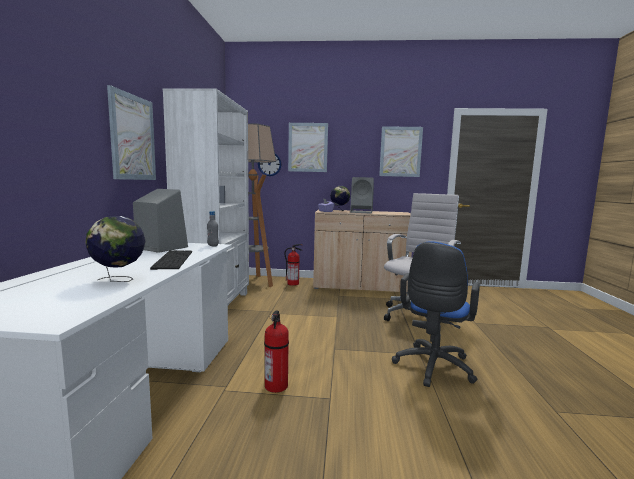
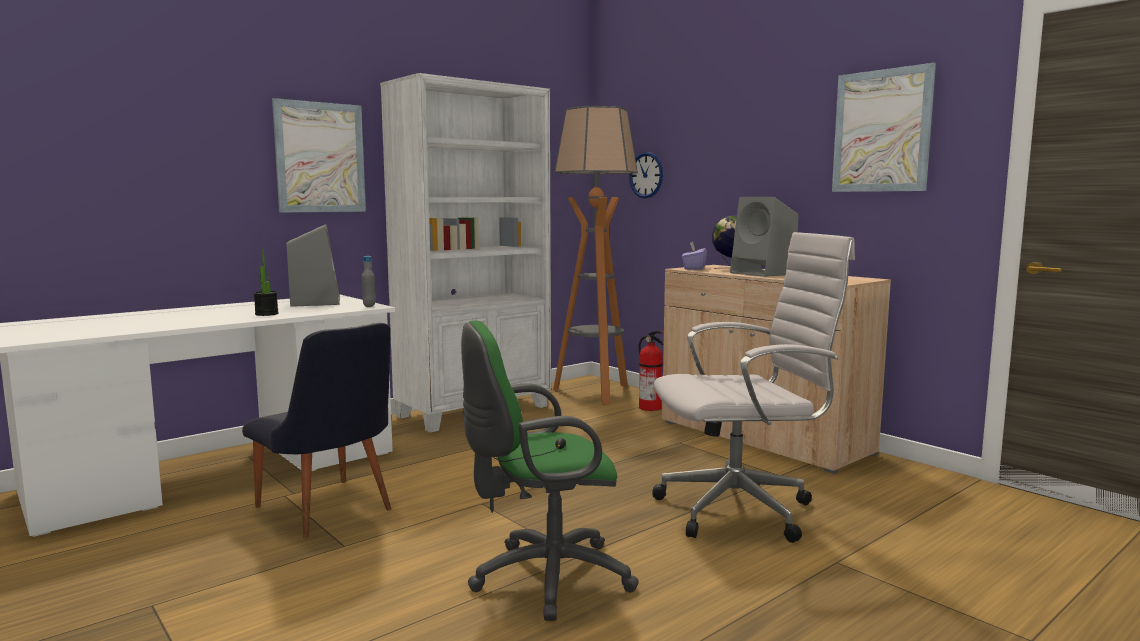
camera: 45 degrees right, 0 degrees up
globe [85,216,145,282] -> none
keyboard [150,250,192,270] -> potted plant [254,249,279,316]
fire extinguisher [264,311,289,393] -> black chair [242,323,391,538]
picture [288,123,328,172] -> none
blue office chair [392,241,480,387] -> green office chair [461,321,639,621]

